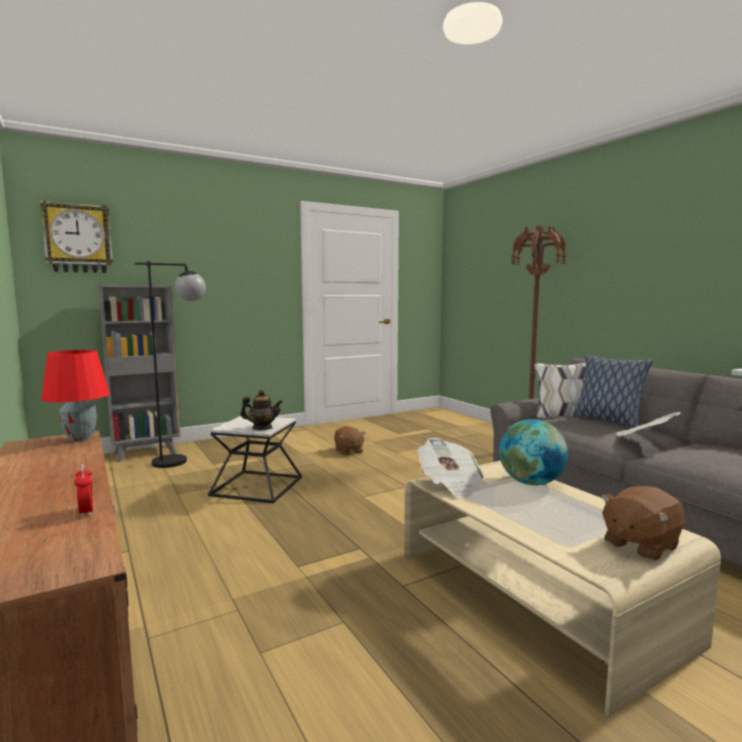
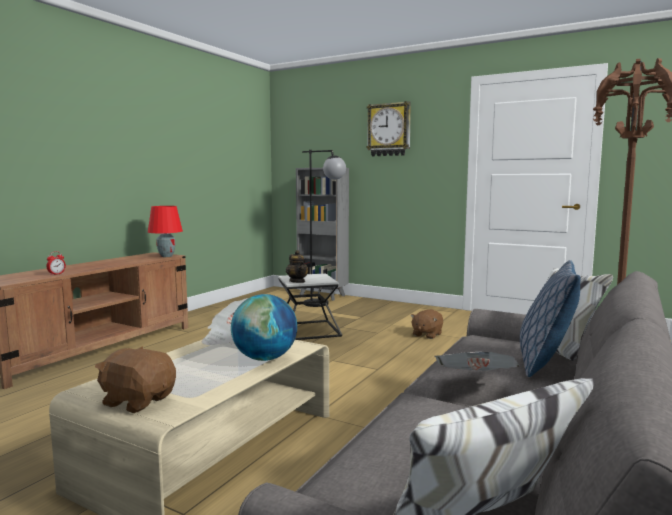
camera: 60 degrees right, 0 degrees up
wall clock [40,200,113,273] -> wall clock moved to [366,101,411,156]

